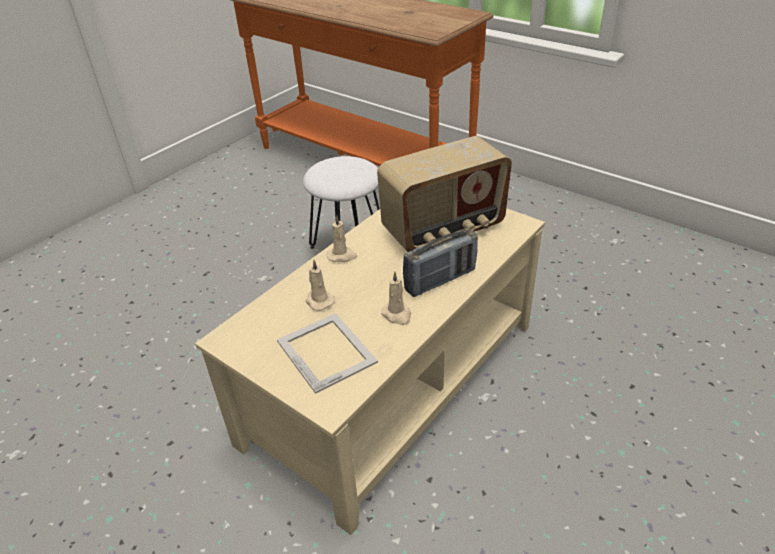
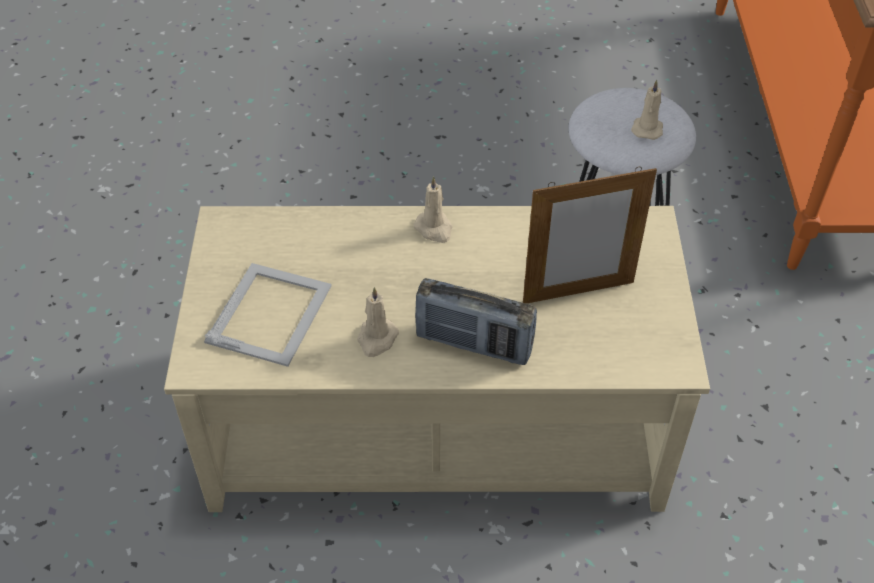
camera: 50 degrees right, 10 degrees up
beige candle [305,260,335,311] -> beige candle moved to [631,80,663,140]
radio [377,136,512,252] -> picture frame [523,167,657,304]

